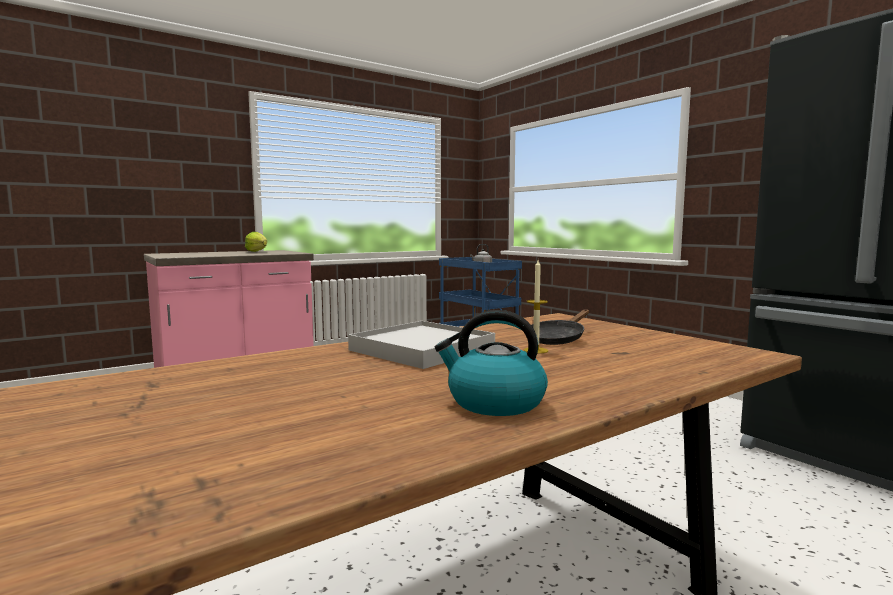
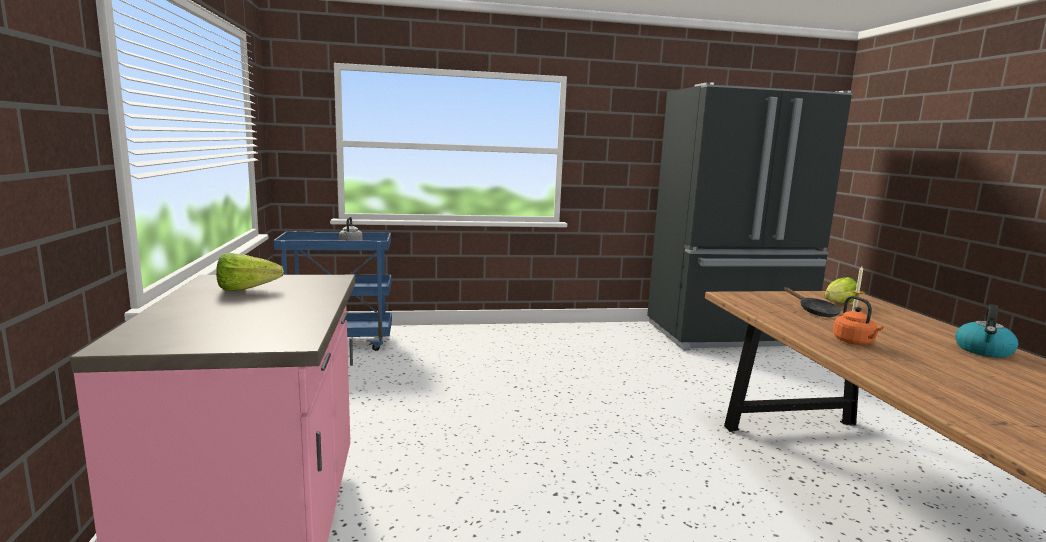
camera: 65 degrees left, 5 degrees up
white tray [348,321,495,369] -> orange kettle [833,296,883,345]
none -> lettuce [824,277,857,303]

